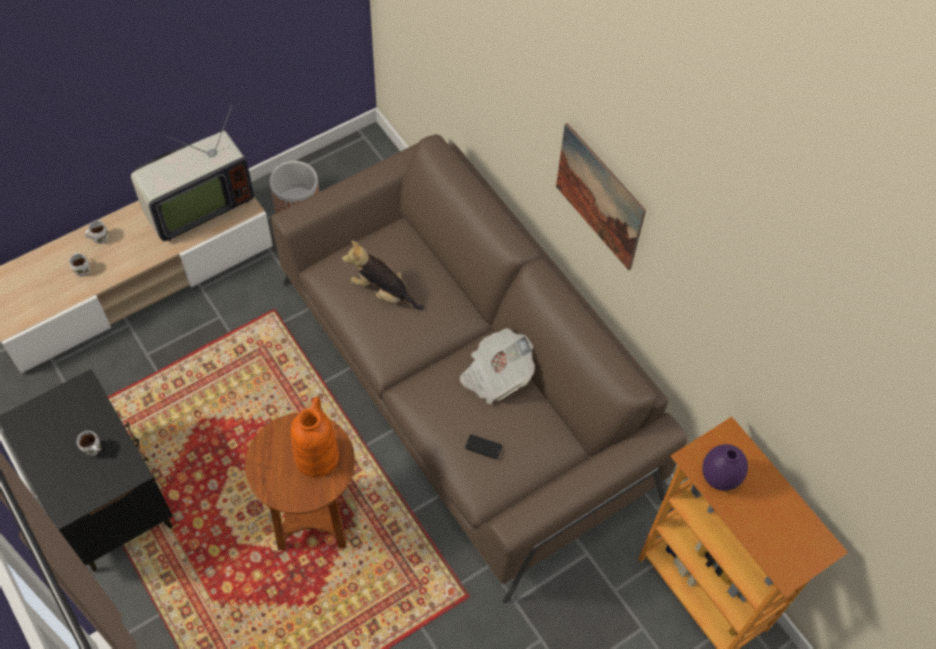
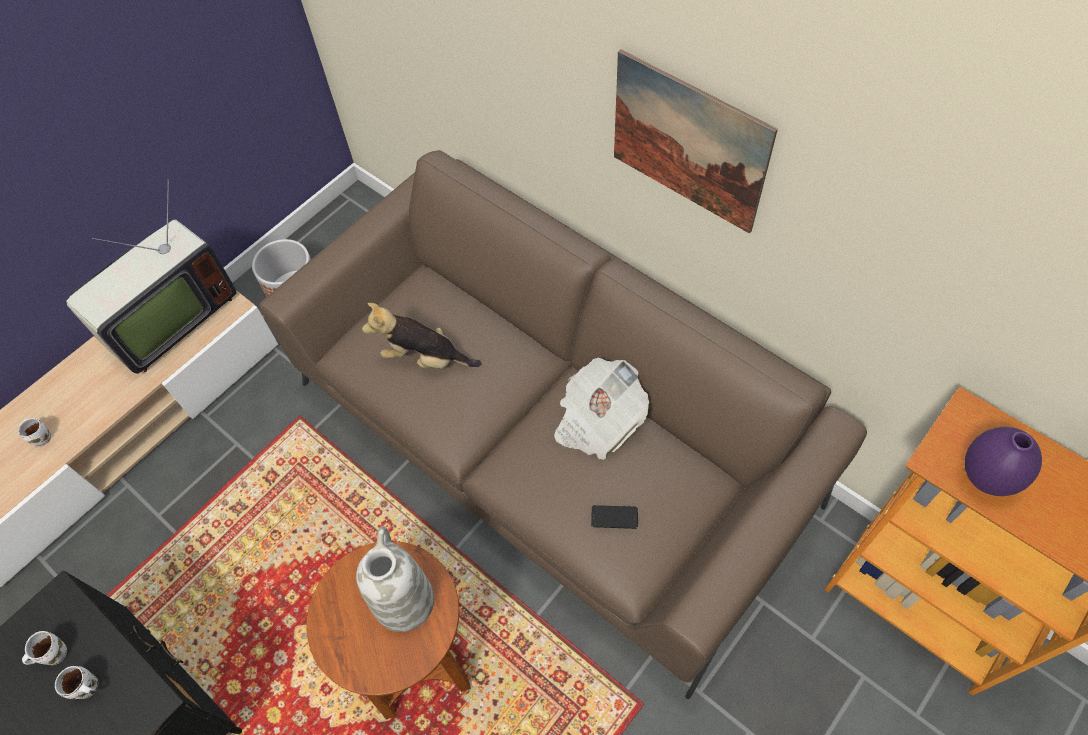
camera: 10 degrees left, 0 degrees up
white mug [85,220,108,244] -> white mug moved to [22,631,67,665]
orange vase [291,397,339,477] -> white vase [356,526,434,632]

